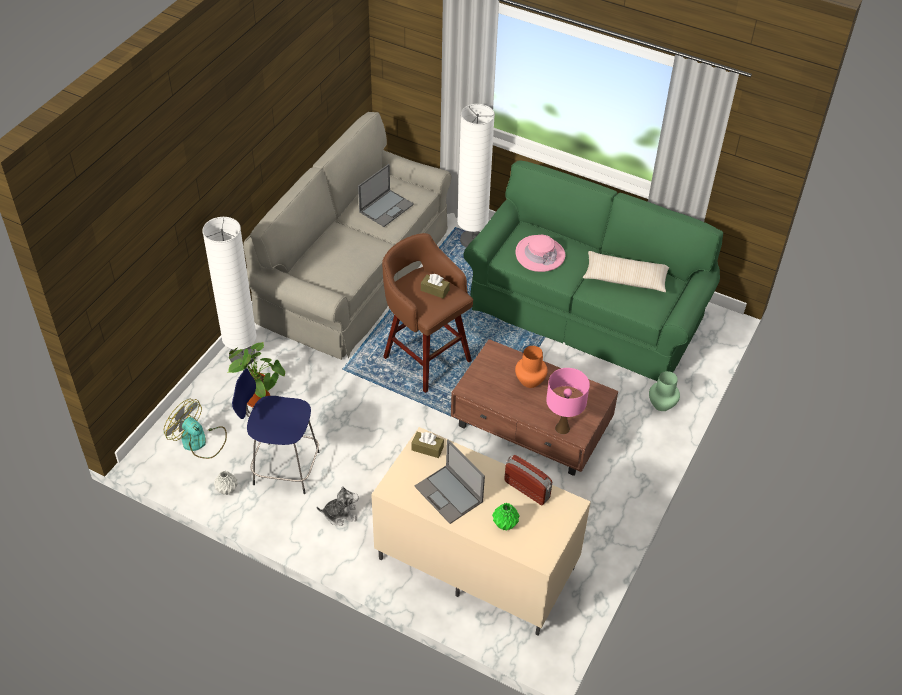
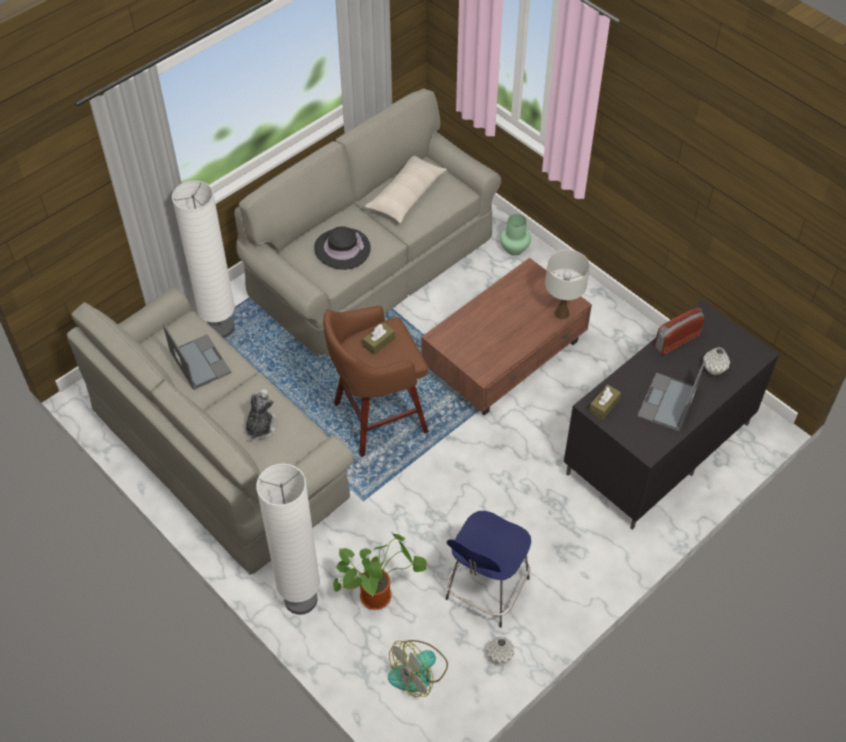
camera: 70 degrees left, 5 degrees up
plush toy [317,486,359,526] -> plush toy moved to [245,389,276,440]
beige tv stand [371,427,591,635] -> black tv stand [564,300,779,530]
laptop [414,439,485,524] -> laptop turned 135 degrees clockwise [637,360,705,432]
green sofa [463,160,723,381] -> grey sofa [234,89,501,358]
green vase [492,503,520,530] -> grey vase [703,347,730,375]
orange vase [515,346,548,388] -> none
pink hat [516,235,565,272] -> black hat [314,226,371,270]
pink table lamp [546,368,590,434] -> white table lamp [545,250,590,319]

